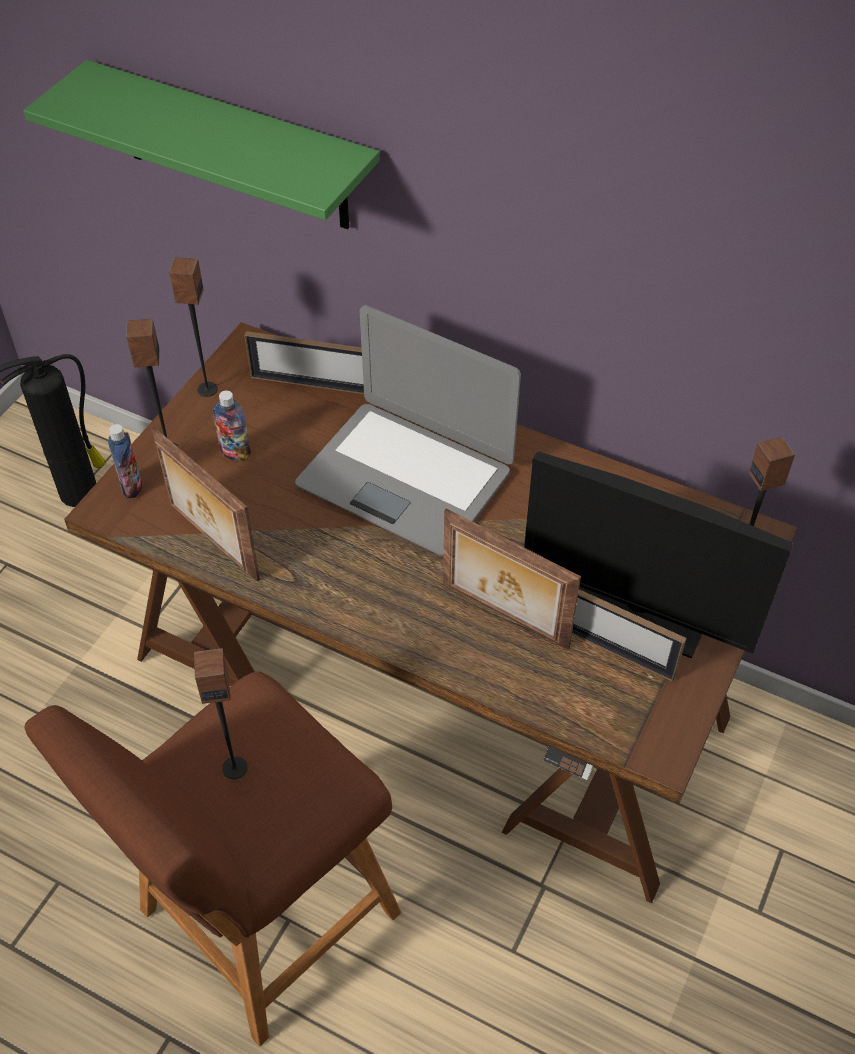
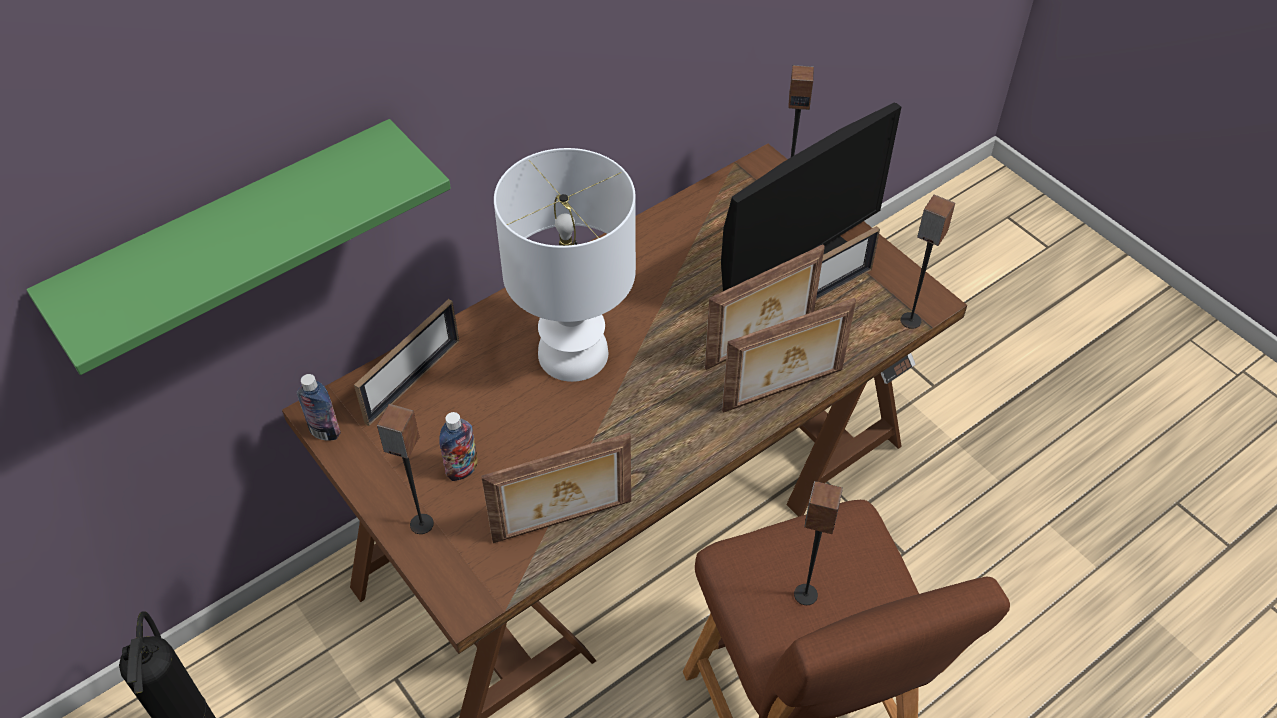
camera: 65 degrees left, 0 degrees up
bottle [108,424,142,498] -> bottle moved to [297,374,341,440]
speaker [169,258,218,397] -> speaker moved to [900,195,955,329]
laptop [295,305,521,556] -> white table lamp [494,148,636,382]
none -> picture frame [722,298,856,413]

